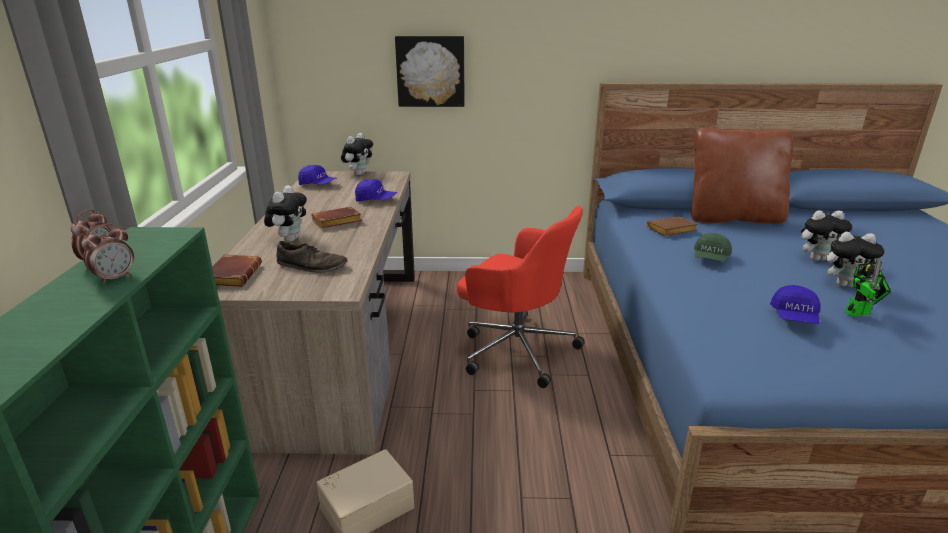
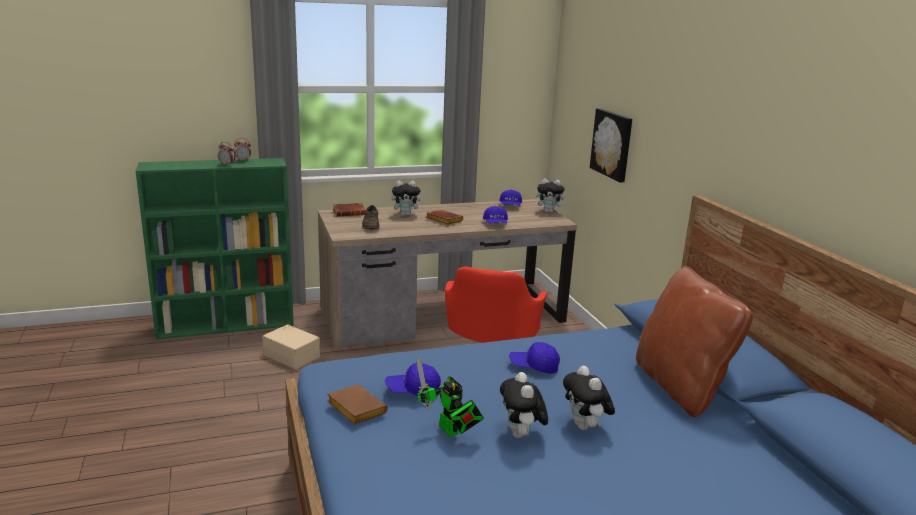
camera: 70 degrees right, 5 degrees down
brown book [647,216,697,236] -> brown book moved to [327,384,388,424]
green cap [694,233,732,262] -> blue cap [509,342,560,374]

